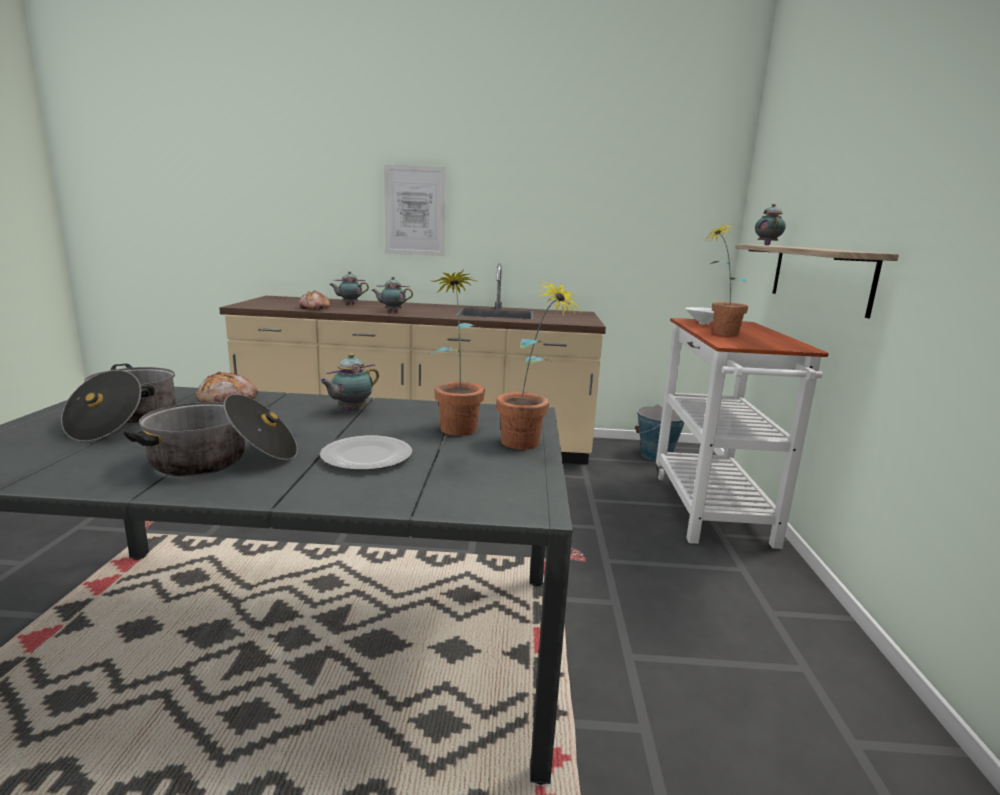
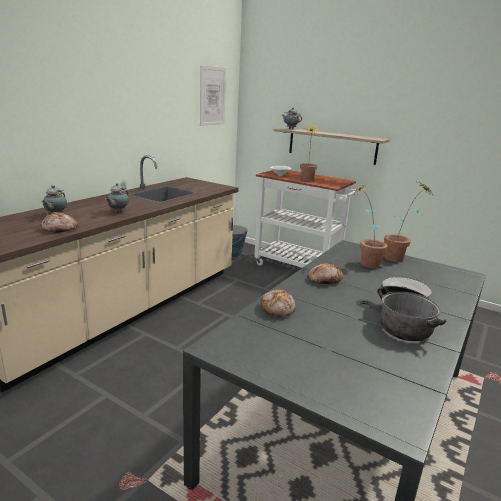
camera: 60 degrees left, 5 degrees up
cooking pot [61,364,176,442] -> none
teapot [319,353,379,411] -> bread [307,263,343,284]
picture [384,164,446,256] -> picture moved to [200,65,226,126]

